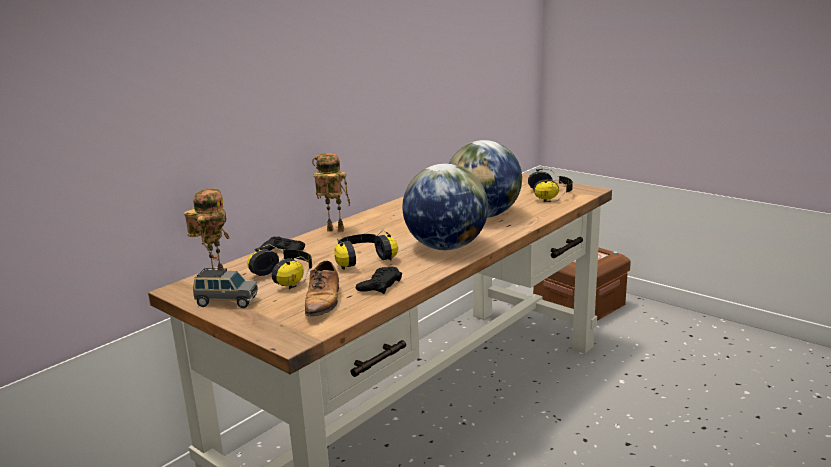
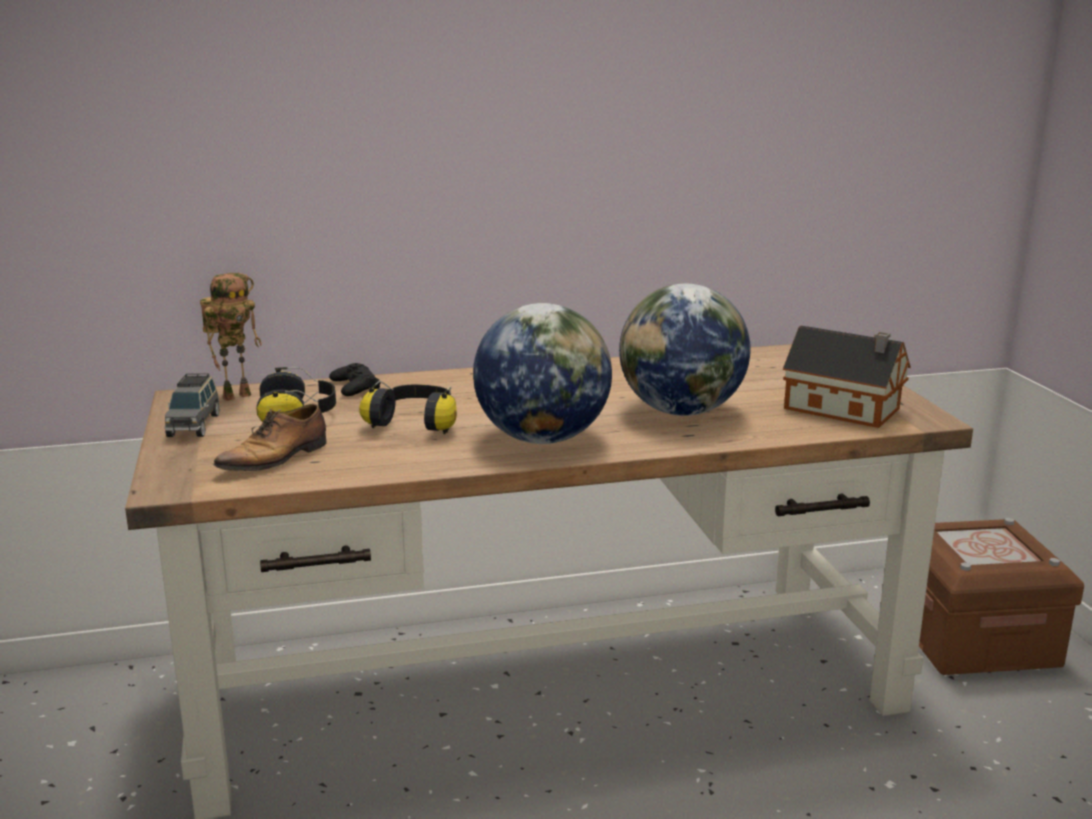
camera: 35 degrees right, 0 degrees up
grey toy car [193,268,258,308] -> grey toy car turned 45 degrees clockwise [165,373,219,437]
toy robot [312,153,350,232] -> none
black game controller [356,267,402,294] -> none
headphones [528,169,573,202] -> toy house [783,326,911,428]

